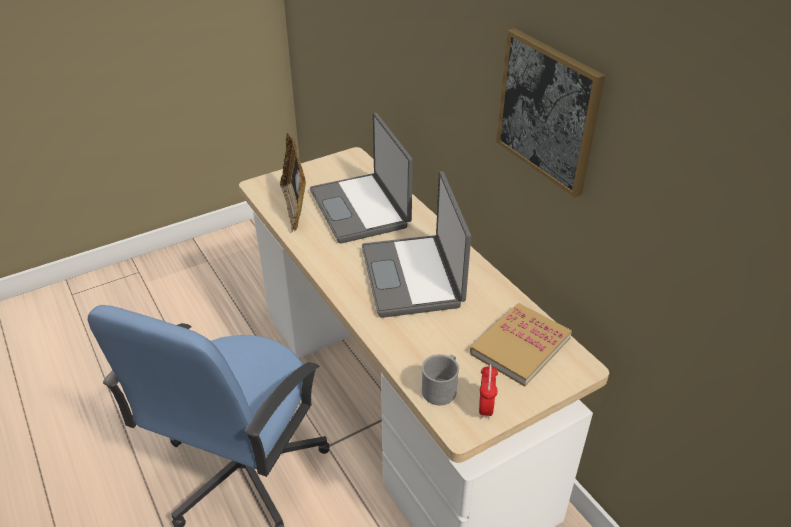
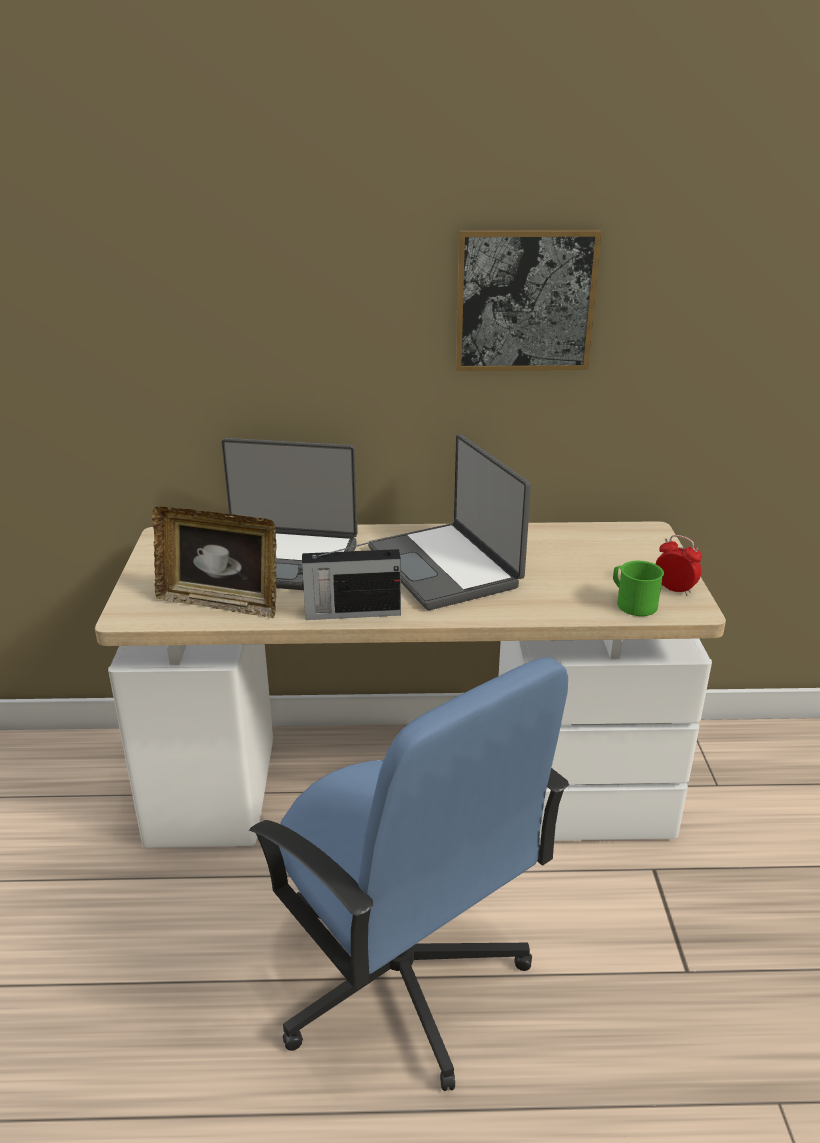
camera: 60 degrees left, 10 degrees down
laptop [362,171,471,318] -> laptop turned 45 degrees clockwise [368,434,531,610]
grey mug [422,354,459,405] -> green mug [613,561,664,616]
book [470,303,572,387] -> none
none -> radio [298,538,401,620]

